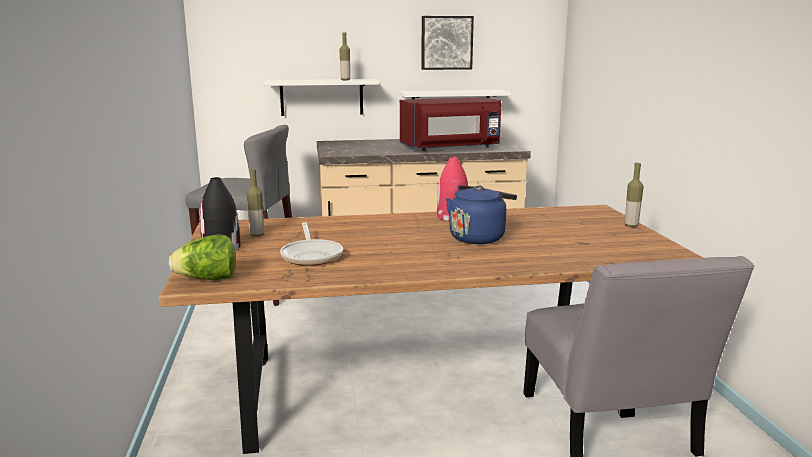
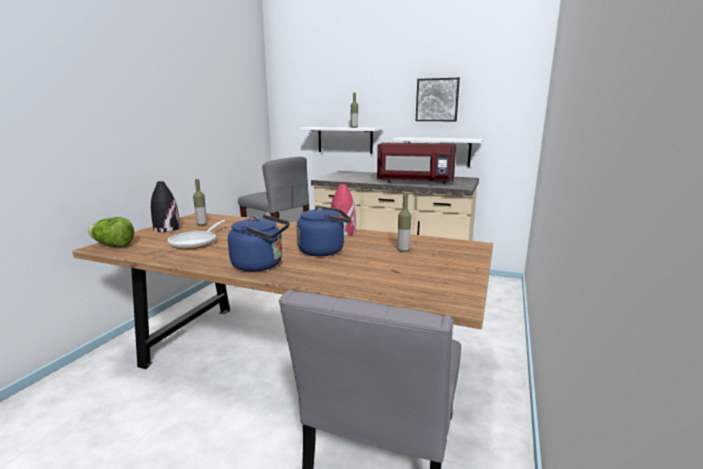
camera: 30 degrees right, 0 degrees up
bottle [625,163,644,227] -> bottle moved to [398,195,411,252]
none -> blue kettle [228,215,289,272]

